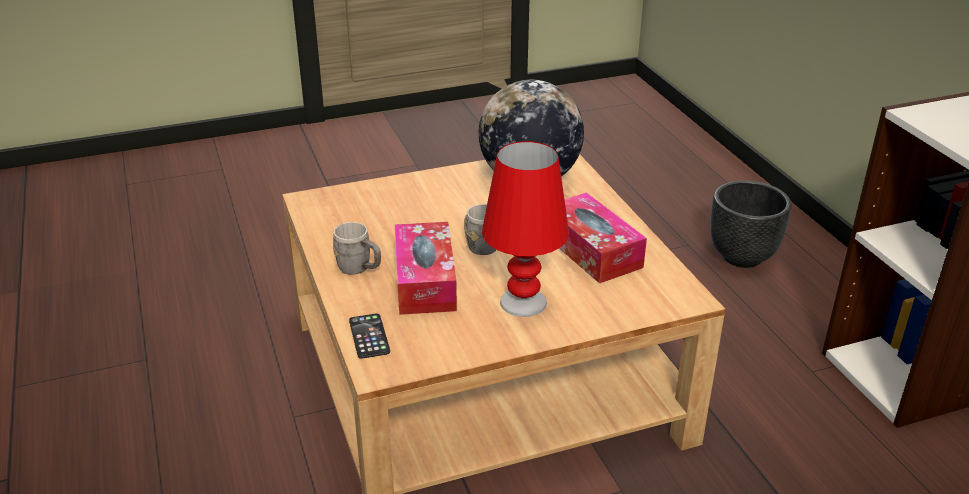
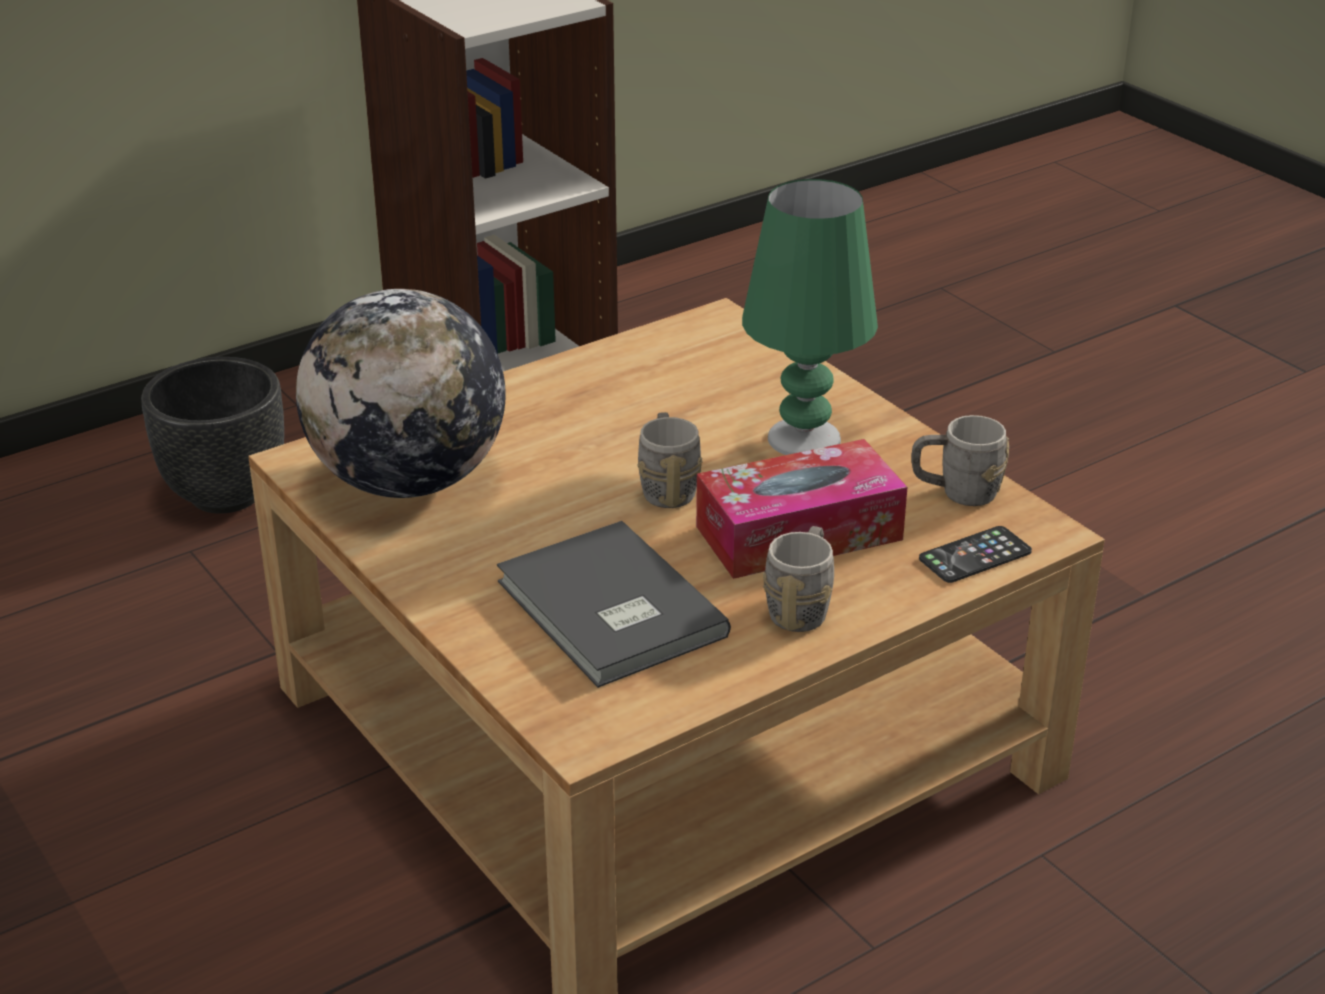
camera: 105 degrees left, 0 degrees up
red table lamp [482,141,569,317] -> green table lamp [742,179,878,455]
tissue box [559,192,647,283] -> none
none -> grey book [497,521,731,688]
none -> grey mug [911,415,1009,506]

